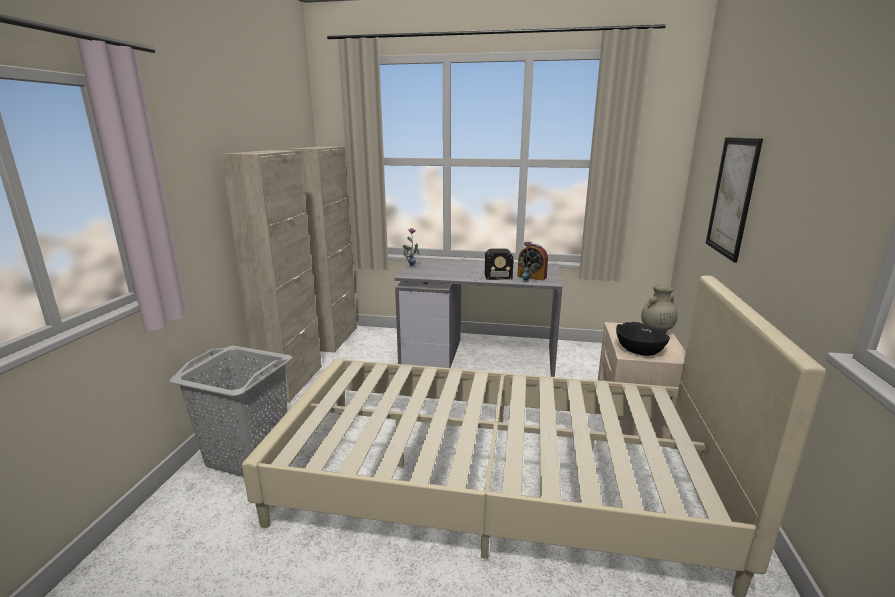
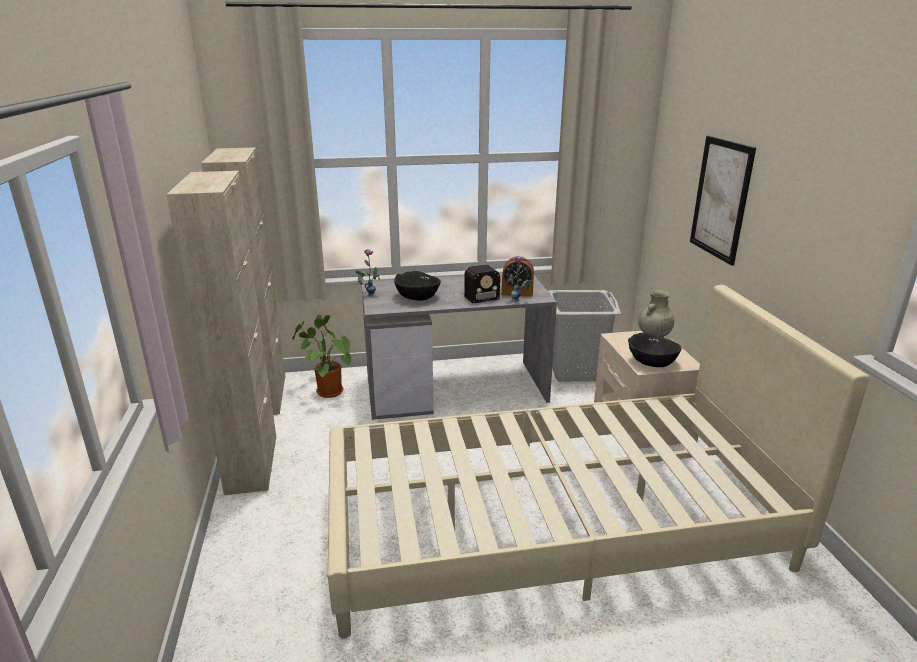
camera: 20 degrees left, 5 degrees up
grey laundry basket [169,345,292,477] -> grey laundry basket moved to [548,290,621,382]
none -> potted plant [292,314,351,398]
none -> black bowl [394,271,441,300]

